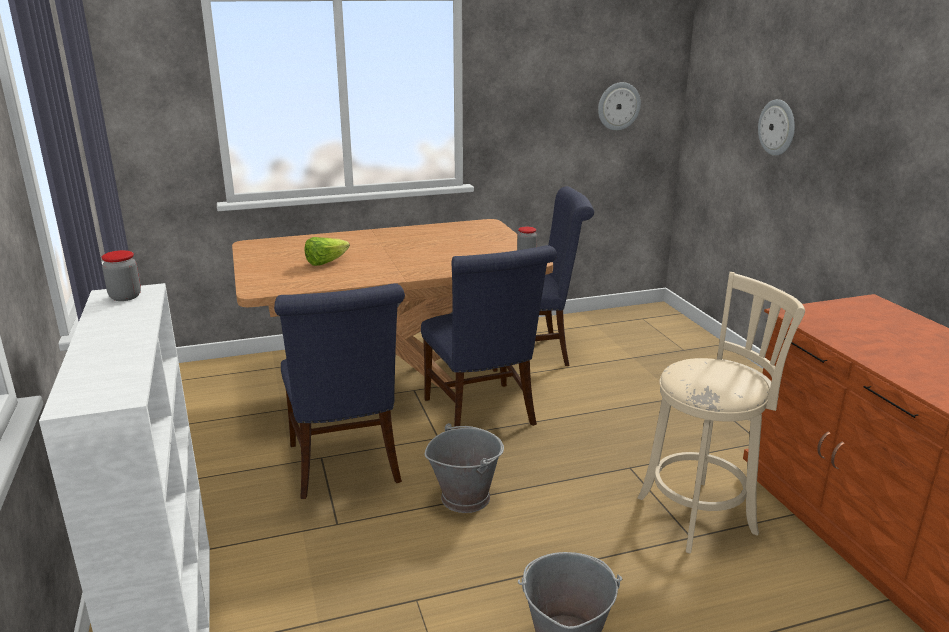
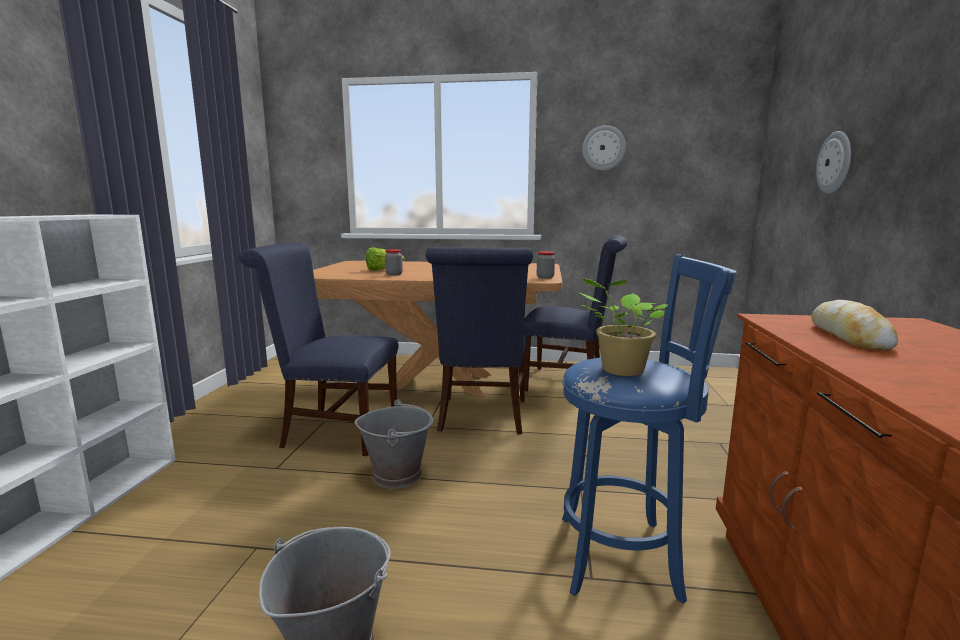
camera: 25 degrees right, 10 degrees down
jar [101,250,141,301] -> jar moved to [385,249,403,275]
blue chair [274,283,405,499] -> blue chair turned 90 degrees clockwise [239,242,399,456]
wall clock [598,82,641,130] -> wall clock moved to [582,125,626,170]
beige stool [637,272,805,554] -> blue stool [562,254,737,604]
none -> potted plant [577,278,669,376]
none -> bread [812,300,898,350]

